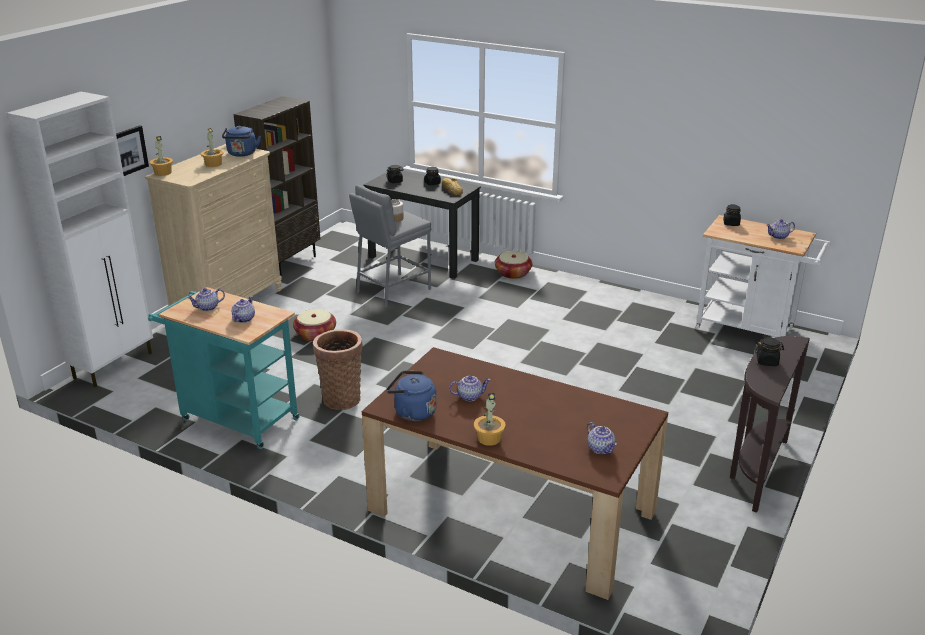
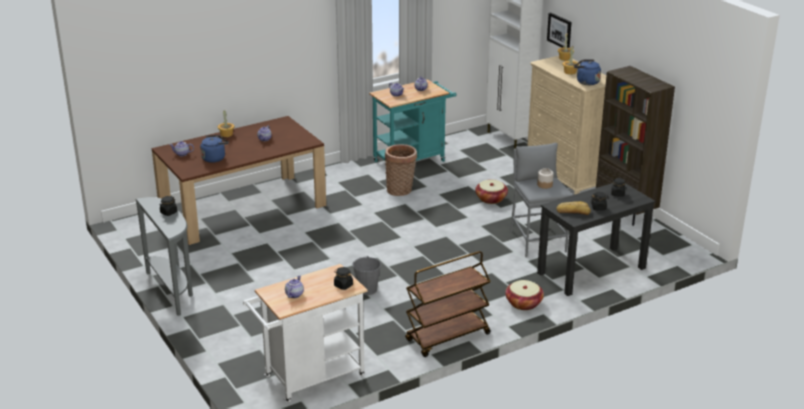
camera: 120 degrees right, 0 degrees up
blue kettle [386,371,437,421] -> blue kettle moved to [200,135,229,163]
brown console table [730,336,810,513] -> grey console table [135,197,193,316]
none -> grey bucket [352,256,381,295]
none -> brown cart [405,251,491,357]

